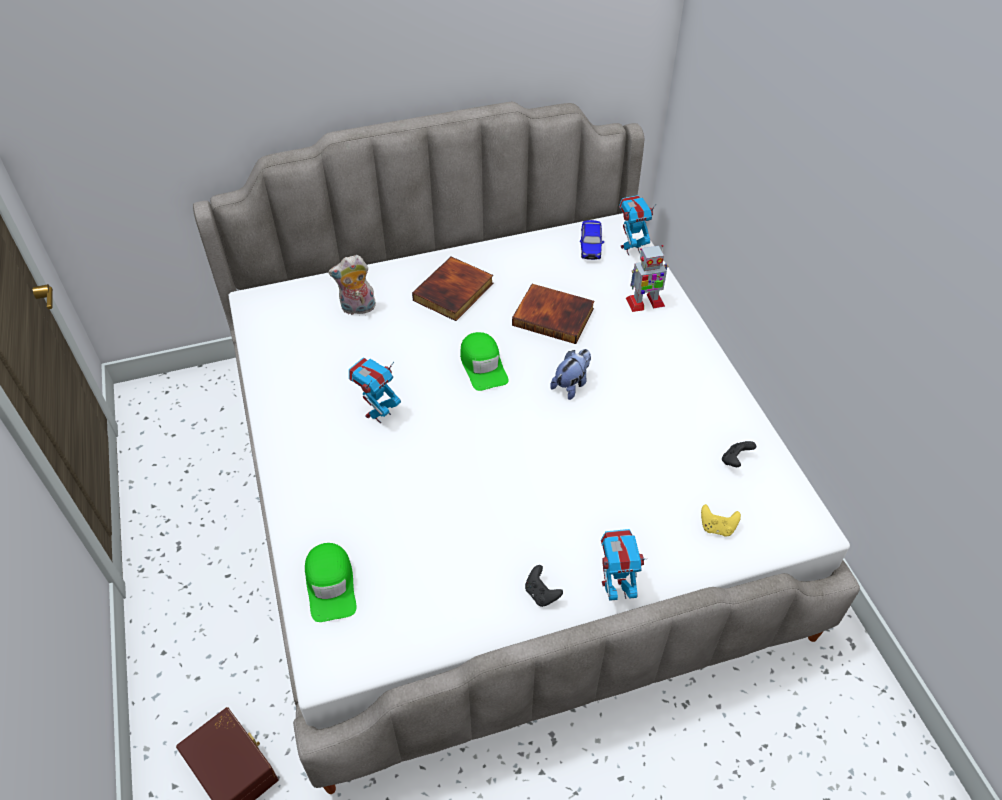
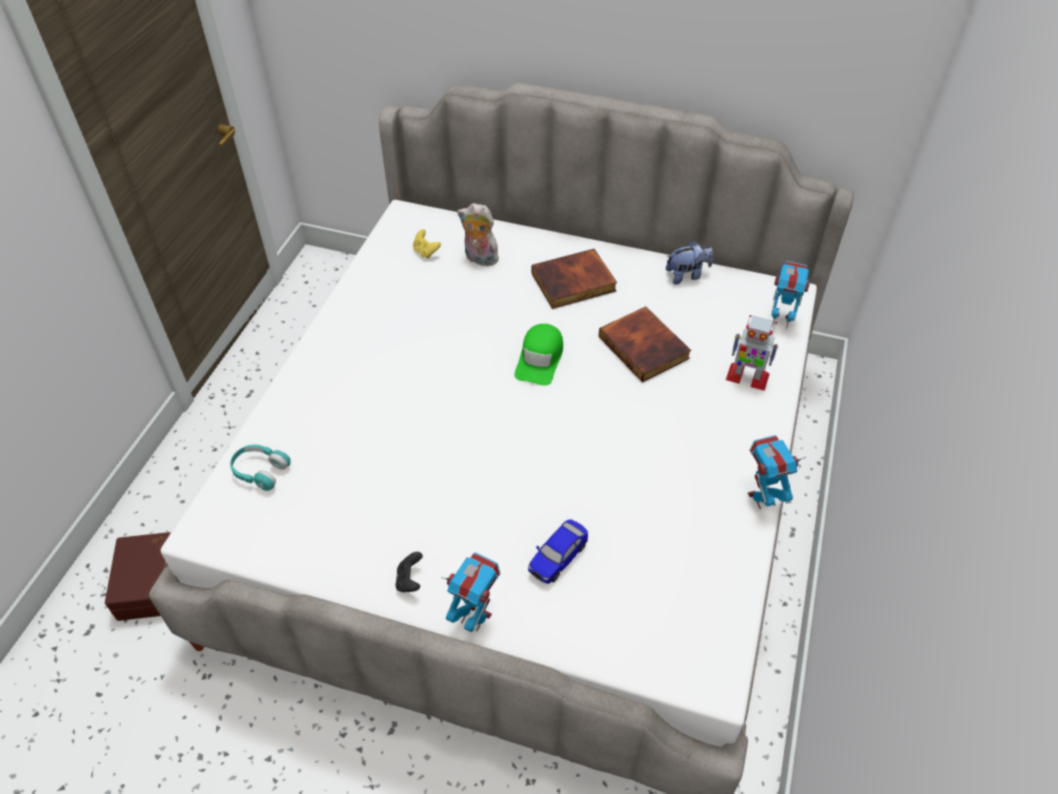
camera: 35 degrees right, 0 degrees up
green cap [305,543,357,622] -> turquoise headphones [230,445,290,491]
toy robot [349,357,401,423] -> toy robot moved to [748,435,806,509]
plush toy [550,349,591,400] -> plush toy moved to [666,240,713,284]
toy car [580,220,604,260] -> toy car moved to [528,519,588,584]
yellow game controller [701,504,741,537] -> yellow game controller moved to [413,229,441,259]
black game controller [722,441,756,467] -> none

